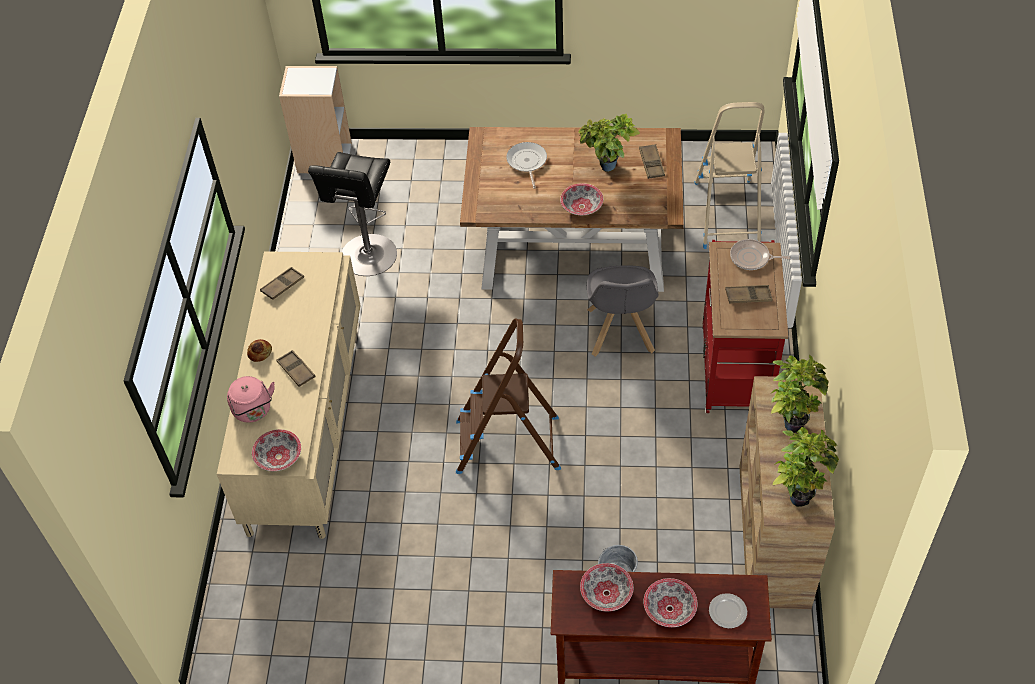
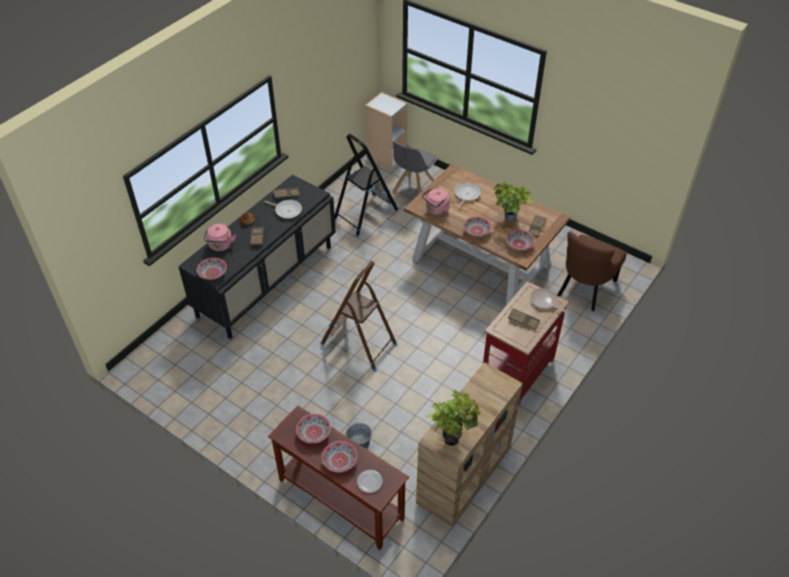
camera: 30 degrees right, 5 degrees down
beige cabinet [217,251,360,539] -> black cabinet [178,175,336,339]
black stool [308,152,397,276] -> black step ladder [335,134,399,238]
grey chair [587,265,659,357] -> grey chair moved to [391,140,437,195]
beige step ladder [694,102,764,249] -> brown chair [557,232,626,311]
potted plant [771,355,828,433] -> none
none -> frying pan [264,200,302,219]
none -> pink kettle [422,188,450,215]
none -> bowl [506,230,535,250]

